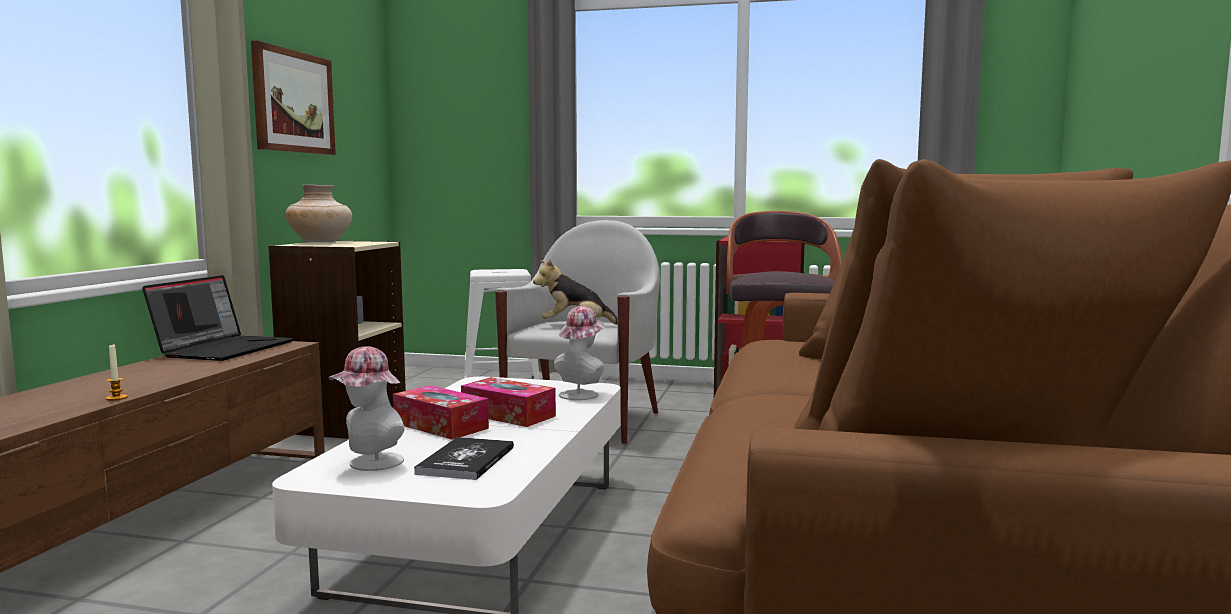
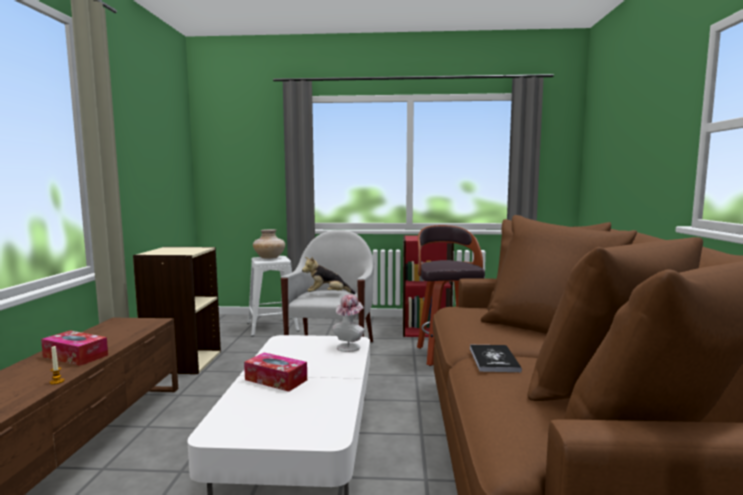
camera: 10 degrees left, 0 degrees up
laptop [142,275,293,361] -> none
picture [251,40,336,155] -> none
beige vase [285,185,352,242] -> beige vase moved to [253,229,285,259]
hat [328,346,405,471] -> none
book [414,437,514,480] -> book moved to [470,345,522,372]
tissue box [461,377,556,427] -> tissue box moved to [41,330,108,366]

